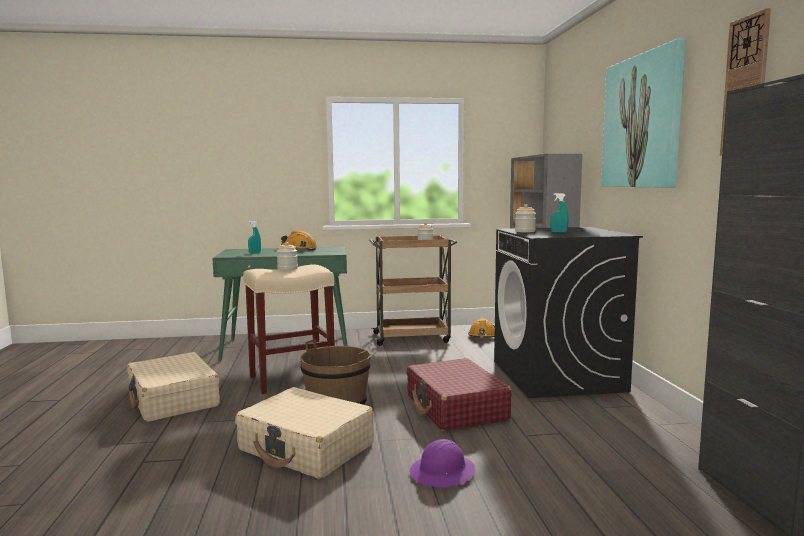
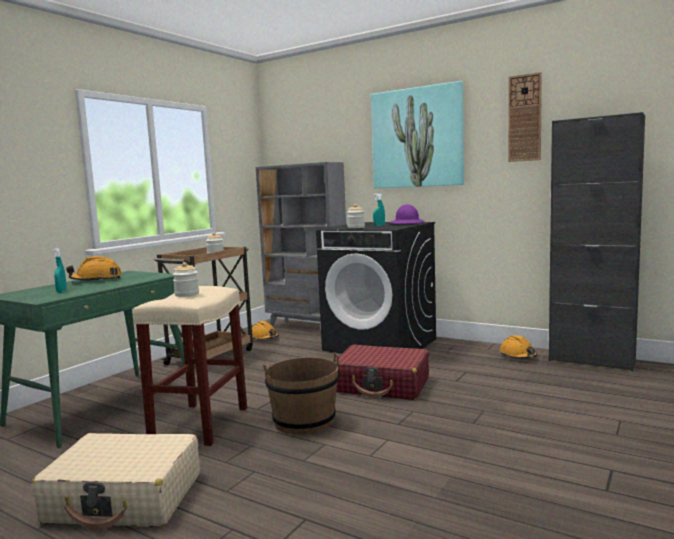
camera: 50 degrees left, 0 degrees up
beige suitcase [235,387,374,479] -> none
purple hard hat [410,439,475,487] -> purple hard hat moved to [390,204,425,224]
none -> orange hard hat [500,335,538,358]

